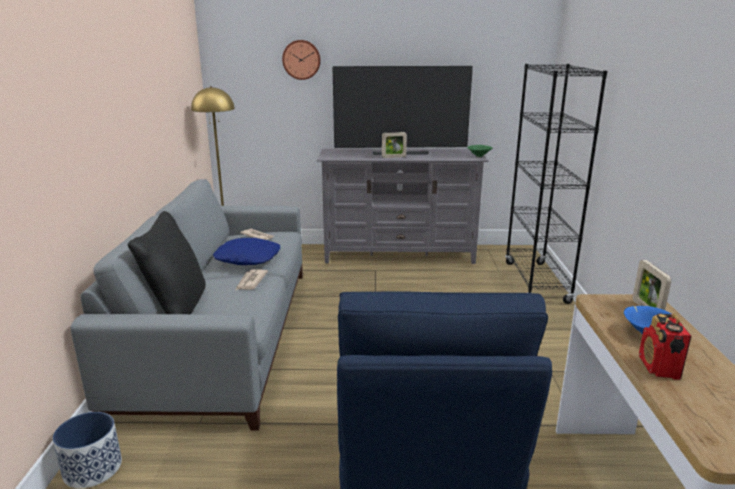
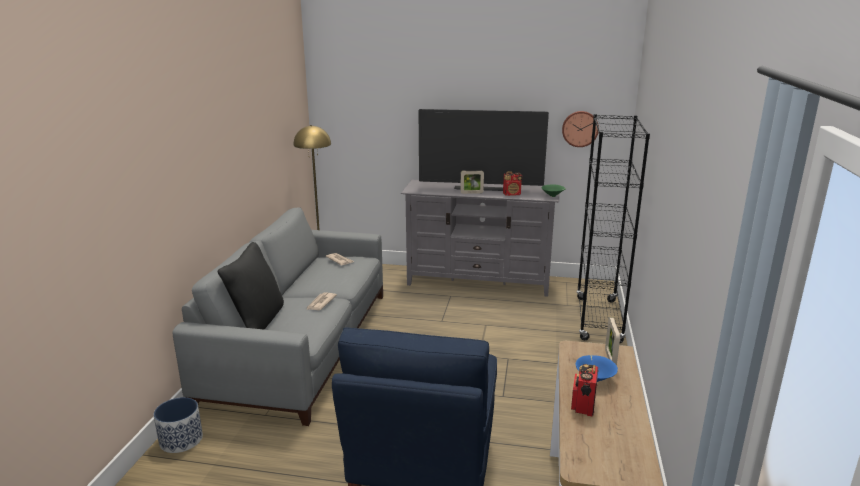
camera: 10 degrees right, 0 degrees up
blue pillow [213,238,280,265] -> none
wall clock [282,40,321,80] -> wall clock moved to [562,111,599,147]
none -> radio [503,171,522,196]

